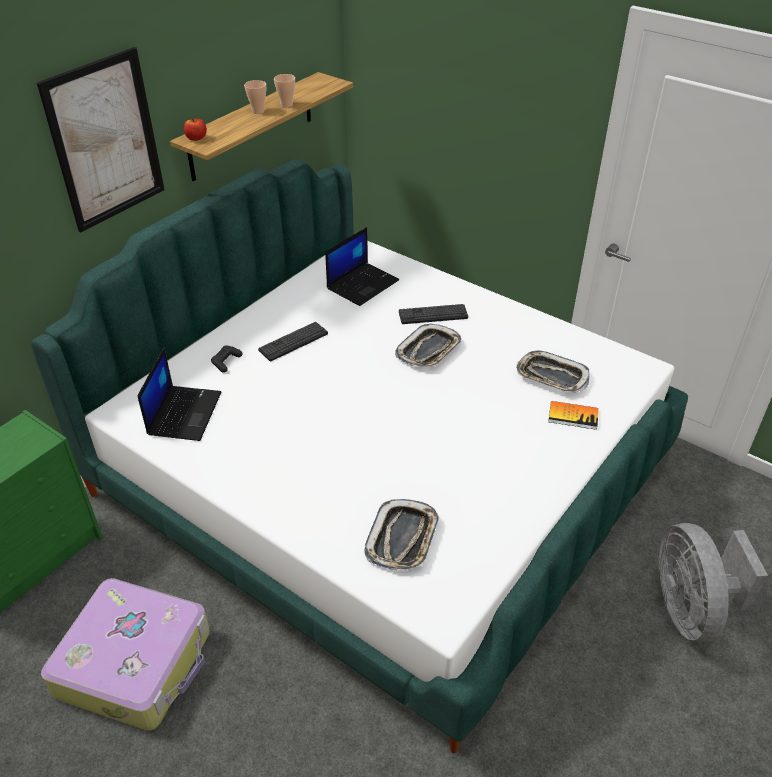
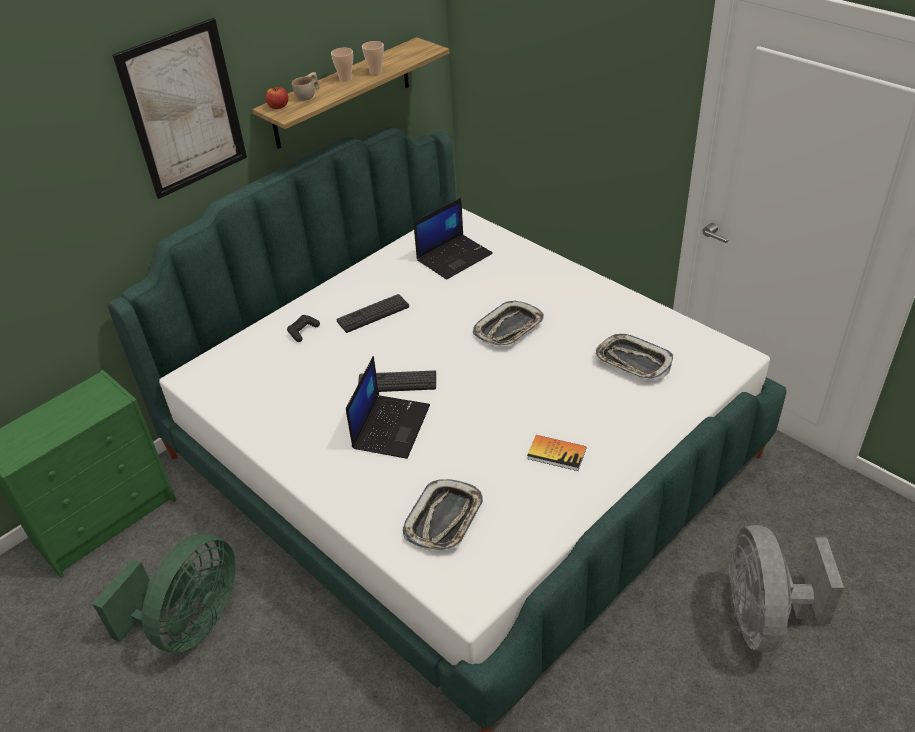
camera: 10 degrees right, 0 degrees up
suitcase [41,578,210,730] -> green fan [93,533,236,653]
laptop [137,348,221,441] -> laptop moved to [346,356,430,459]
keyboard [399,304,468,324] -> keyboard moved to [358,370,436,392]
book [548,401,599,430] -> book moved to [527,435,586,471]
none -> beige cup [292,72,320,101]

